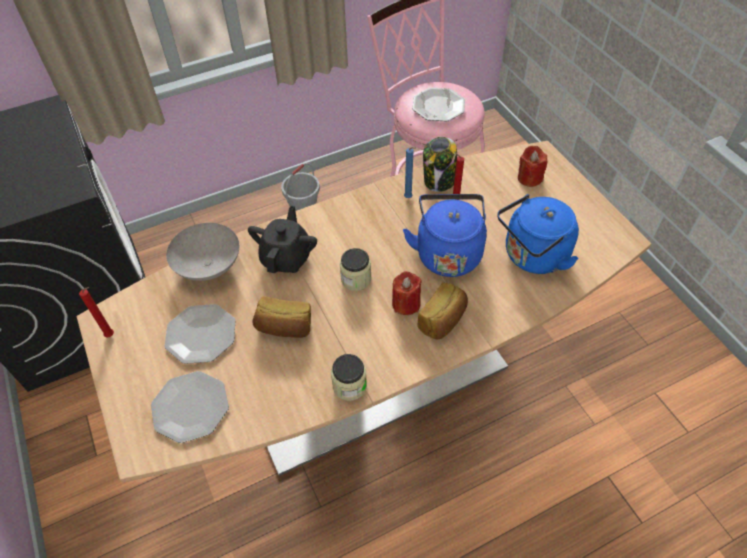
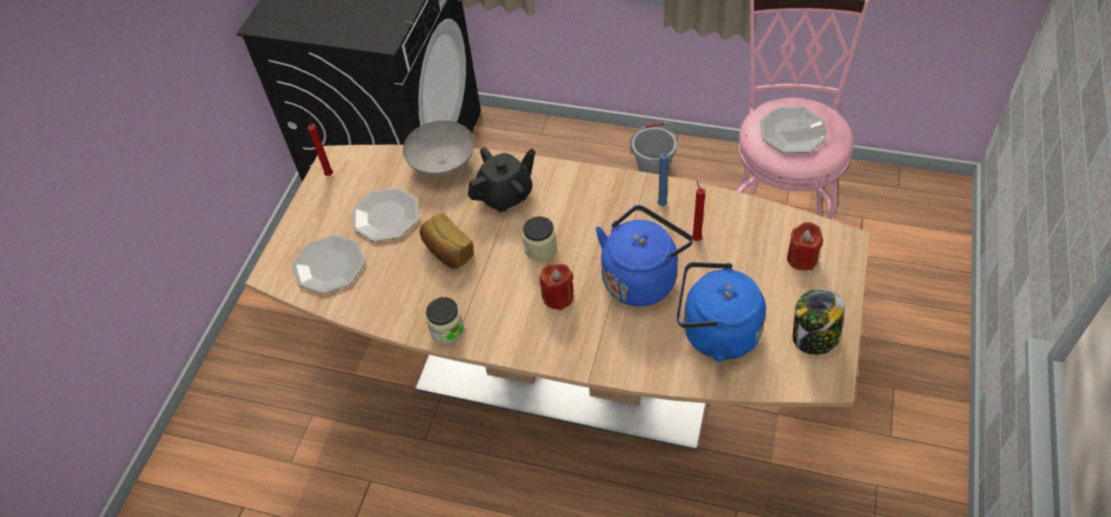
camera: 45 degrees right, 0 degrees up
bread [417,283,468,339] -> none
jar [423,137,457,192] -> jar moved to [793,289,845,355]

